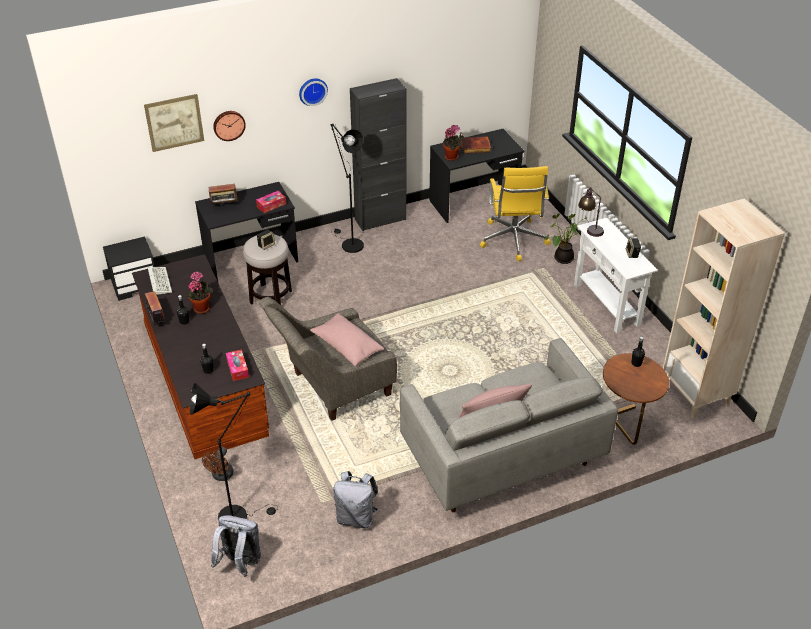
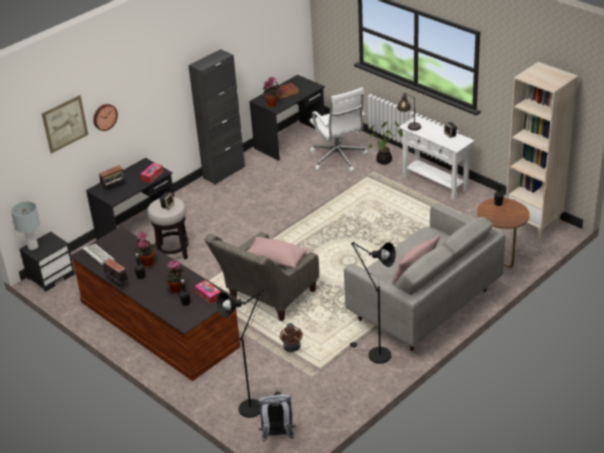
camera: 20 degrees left, 5 degrees down
brown fan [202,447,234,481] -> brown fan moved to [280,323,303,352]
wall clock [299,78,328,106] -> none
black floor lamp [331,124,364,253] -> black floor lamp moved to [350,242,396,364]
grey backpack [333,471,378,528] -> none
yellow office chair [480,166,551,261] -> white office chair [310,87,368,172]
none -> grey table lamp [11,201,40,250]
none -> potted plant [163,260,185,294]

